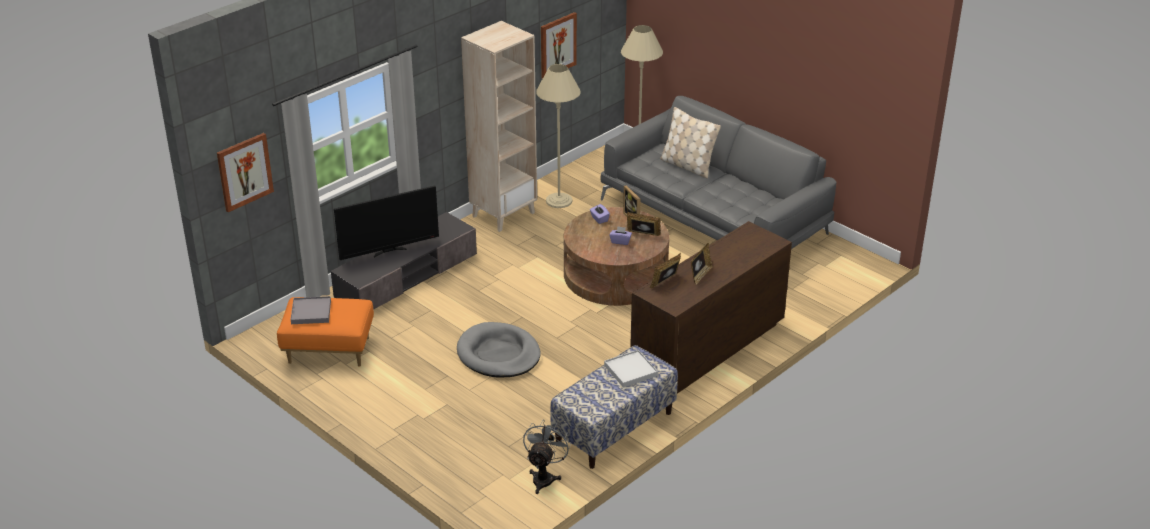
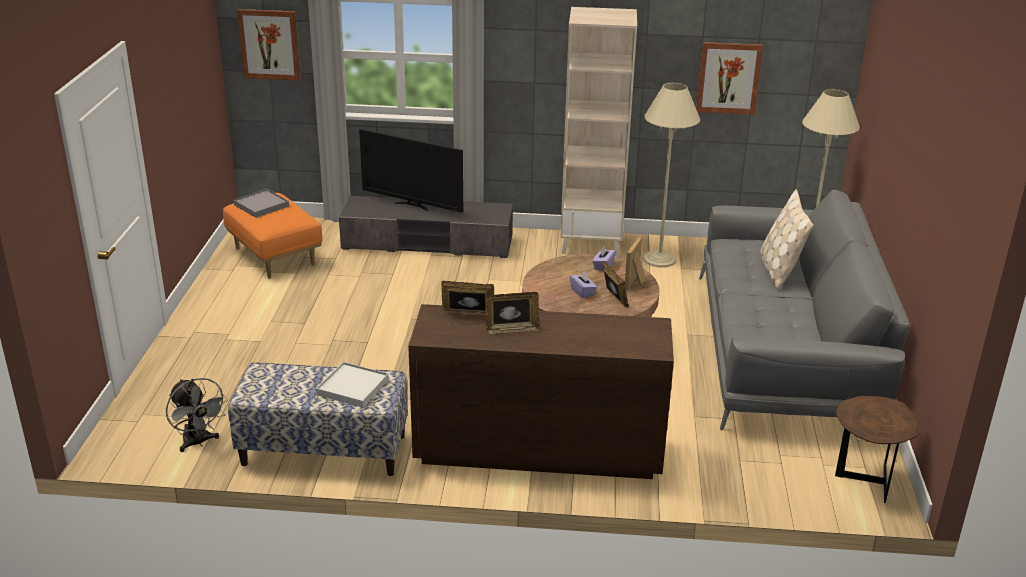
camera: 50 degrees right, 5 degrees down
grey dog bed [457,322,541,377] -> none
grey fan [523,420,571,494] -> grey fan turned 75 degrees clockwise [166,378,228,452]
none -> brown side table [835,396,923,503]

